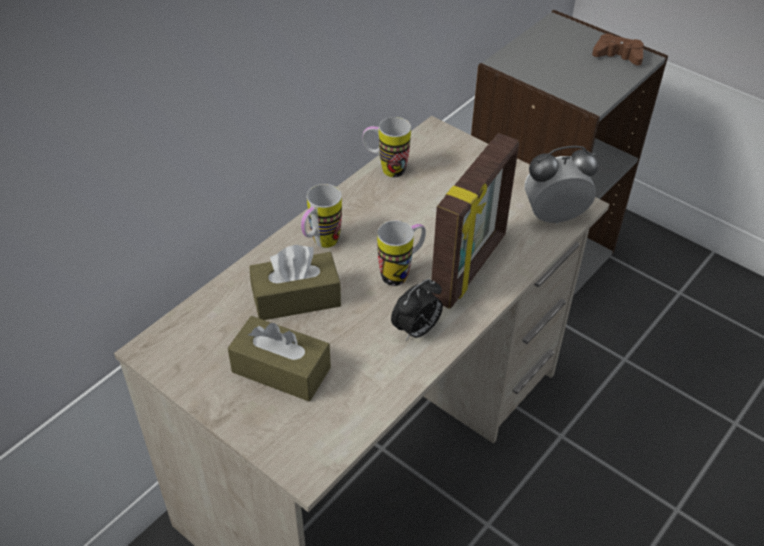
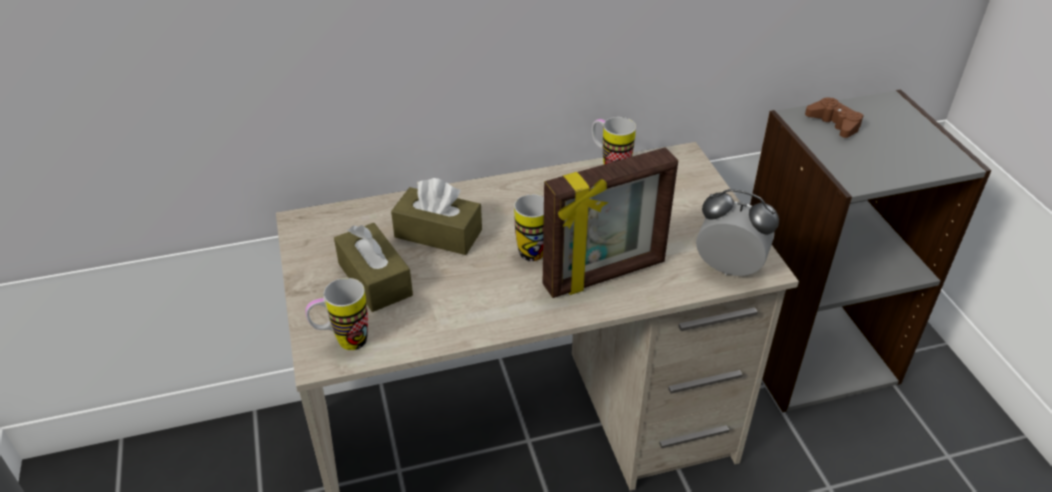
camera: 35 degrees right, 5 degrees down
mug [301,184,342,248] -> mug moved to [306,278,368,350]
alarm clock [391,279,443,341] -> none
brown game controller [592,33,644,66] -> brown game controller moved to [805,97,863,138]

